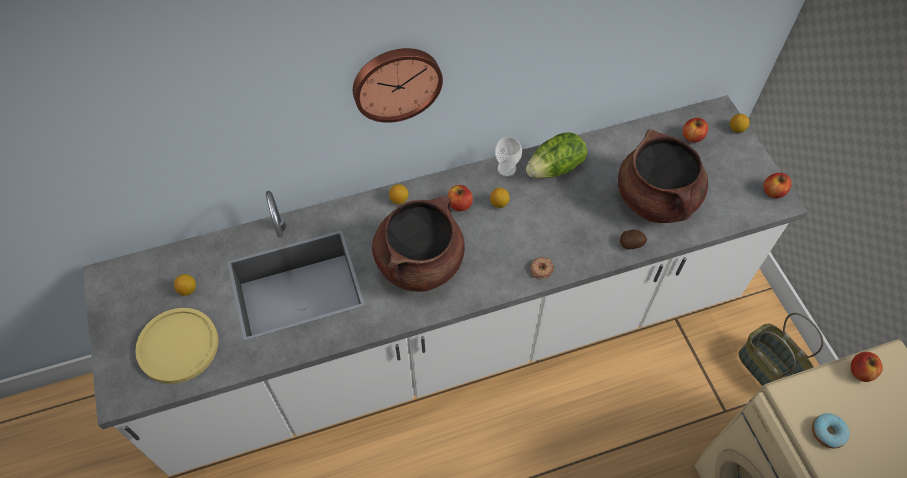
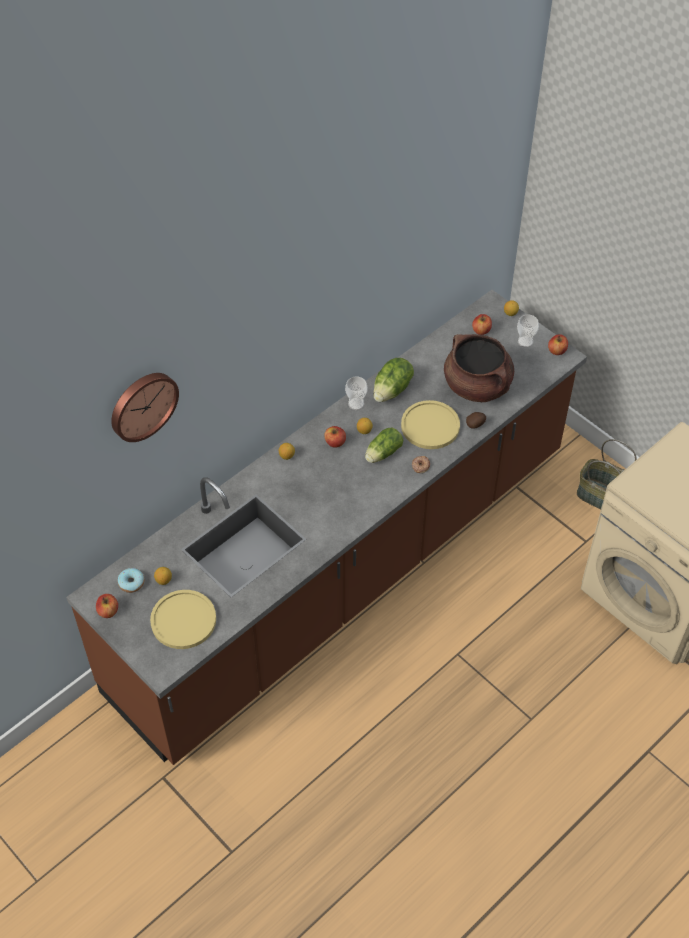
camera: 25 degrees left, 5 degrees down
white counter [83,95,808,476] -> brown counter [66,290,587,765]
wall clock [353,48,443,123] -> wall clock moved to [111,373,179,442]
brown cooking pot [372,196,465,292] -> none
donut [812,413,850,448] -> donut moved to [118,568,145,593]
apple [851,352,883,382] -> apple moved to [96,594,118,618]
none -> lettuce [365,428,403,463]
none -> yellow plate [401,400,460,449]
none -> cup [517,315,539,348]

